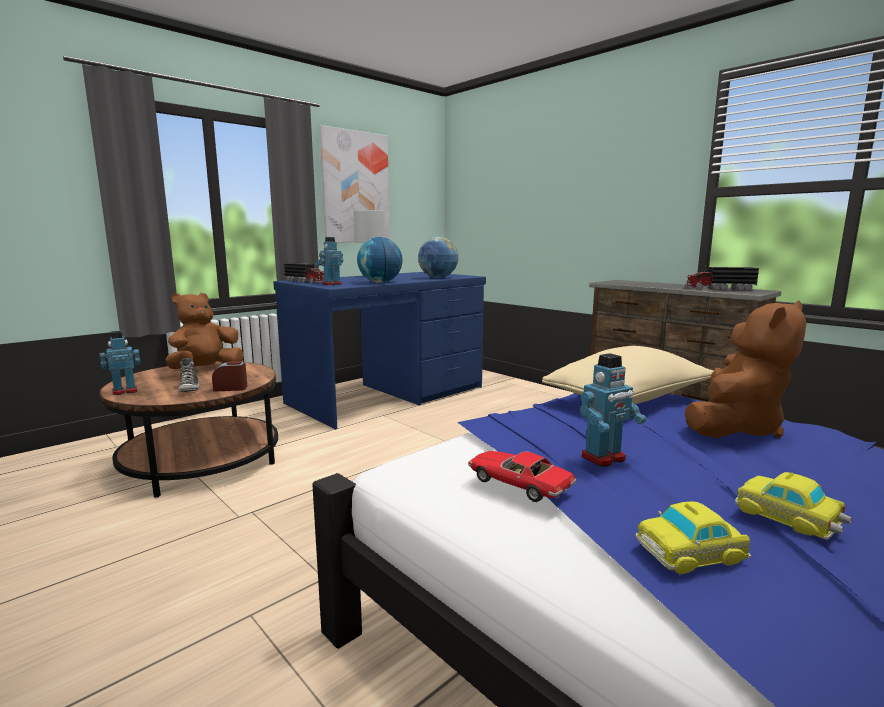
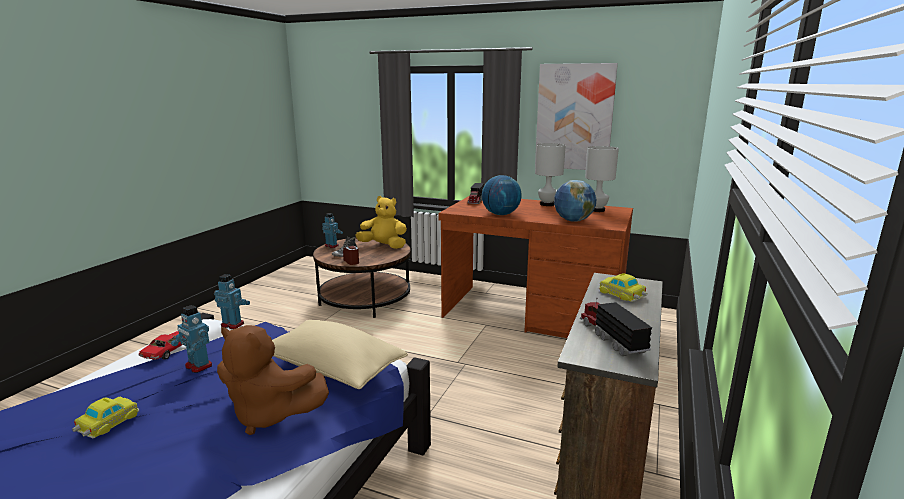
camera: 65 degrees right, 5 degrees up
brown plush toy [165,293,243,369] -> yellow plush toy [355,196,407,249]
blue desk [273,272,486,430] -> brown desk [439,196,633,338]
toy robot [314,237,343,285] -> toy robot moved to [214,274,250,329]
toy car [636,501,751,574] -> toy car moved to [598,273,648,302]
none -> white table lamp [585,146,619,212]

